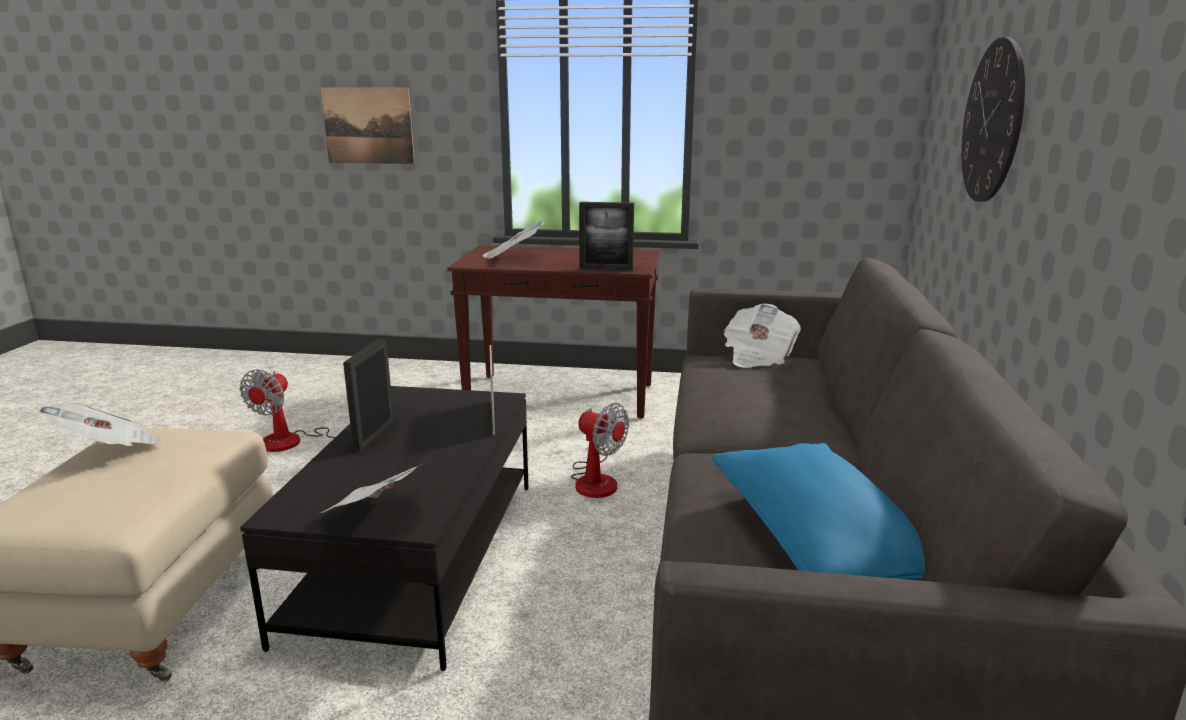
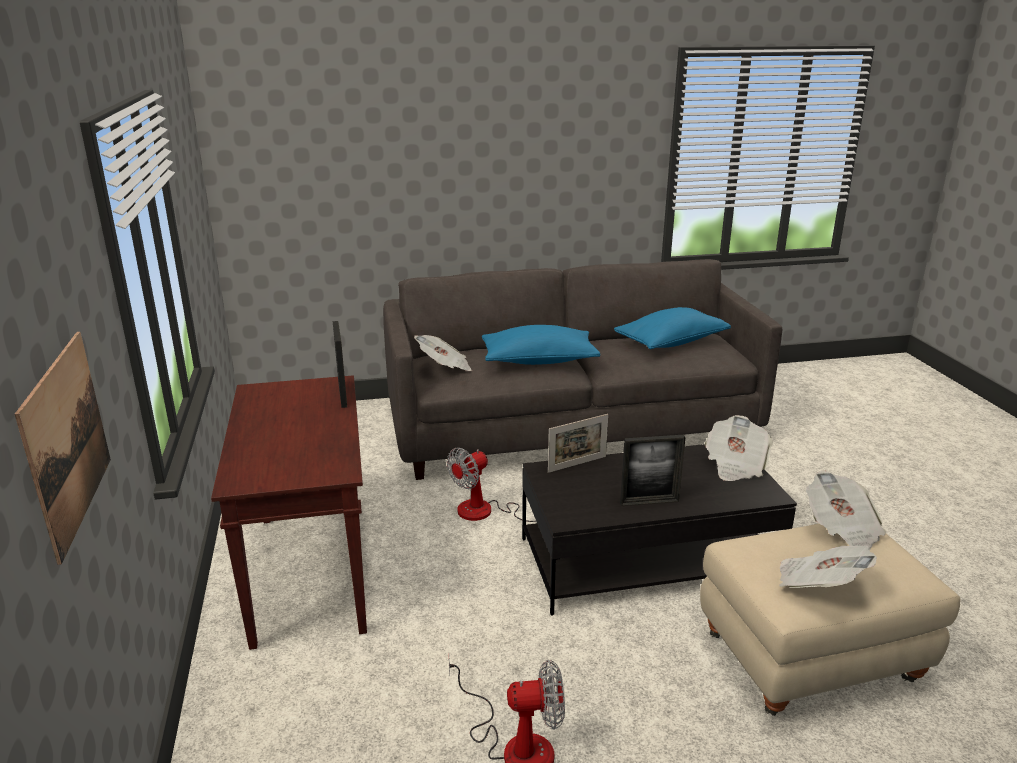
camera: 110 degrees left, 5 degrees up
newspaper [483,221,544,259] -> newspaper moved to [806,470,887,550]
fan [571,403,629,498] -> fan turned 150 degrees counterclockwise [447,448,537,522]
wall clock [961,37,1025,202] -> none
none -> blue pillow [482,325,600,365]

